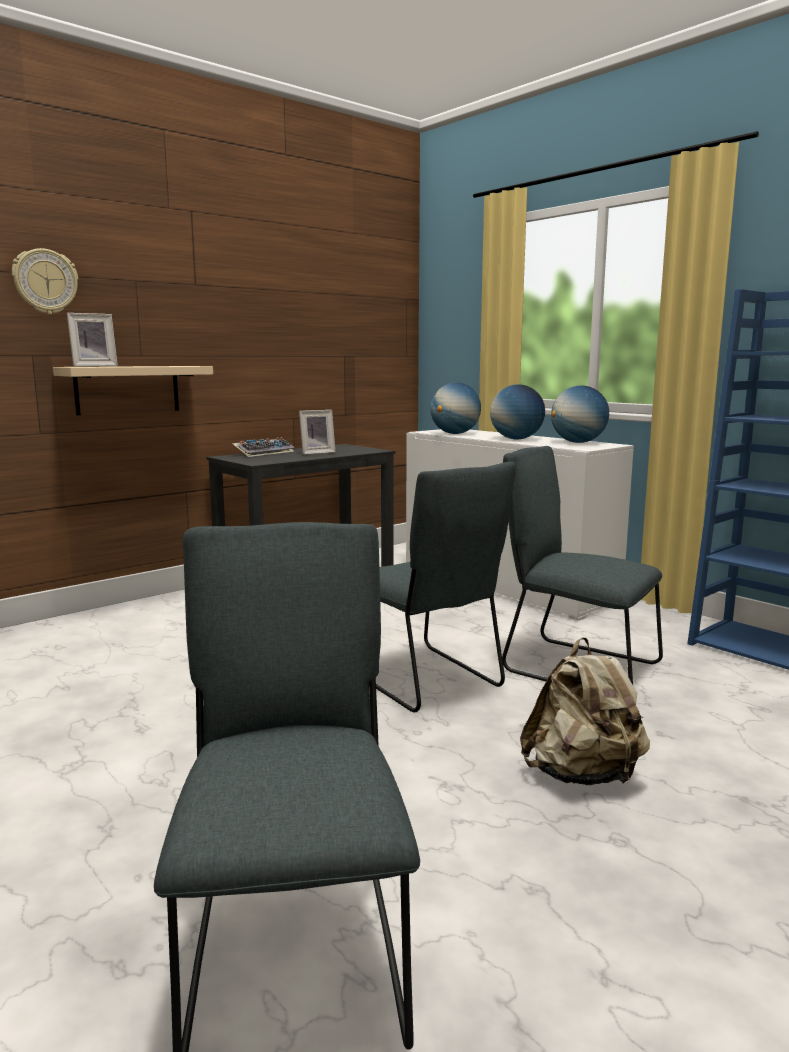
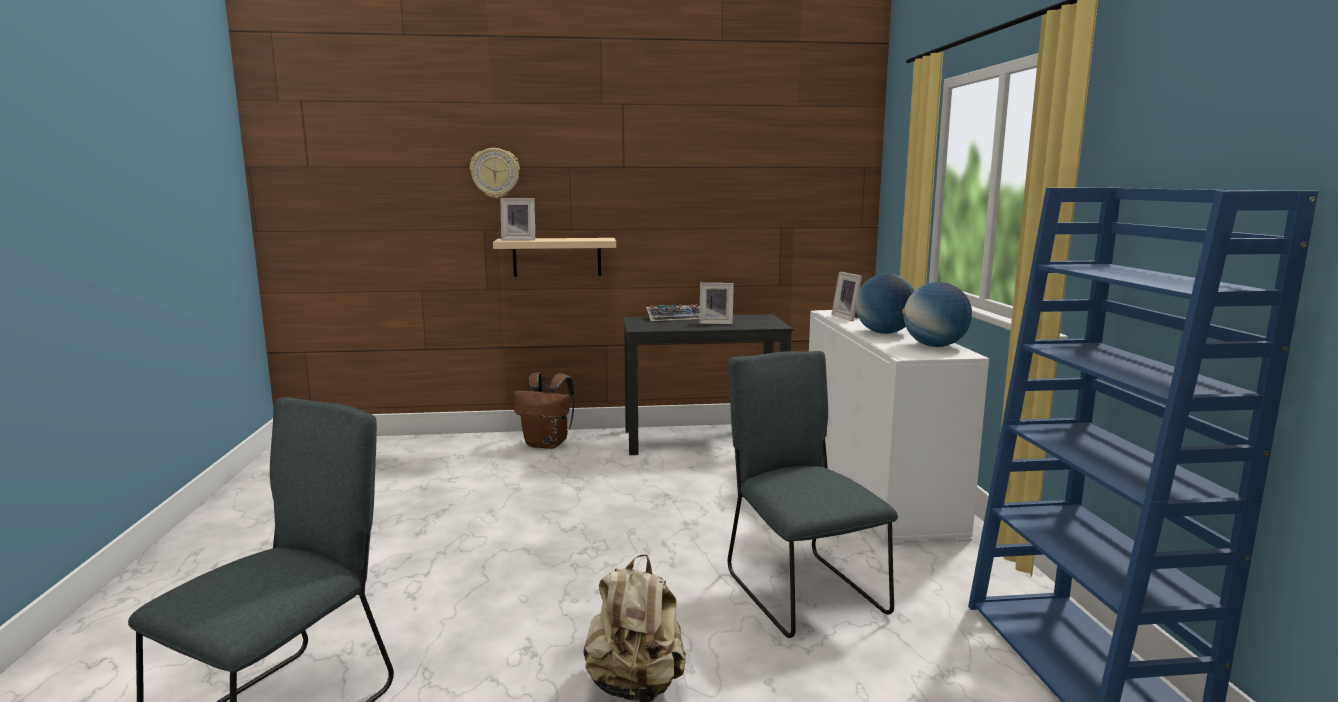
camera: 35 degrees right, 0 degrees up
grey chair [376,462,516,712] -> none
globe [430,383,481,434] -> picture frame [831,272,862,321]
none -> brown backpack [514,372,575,449]

